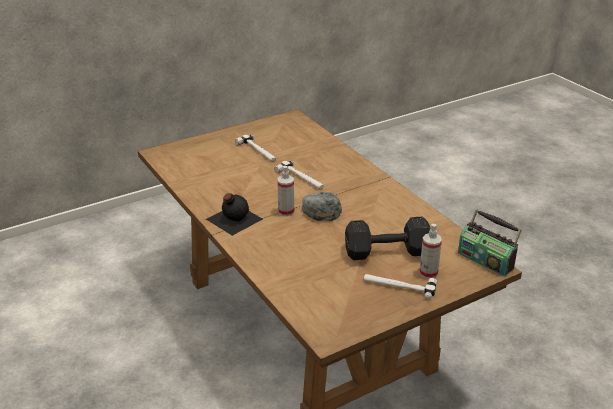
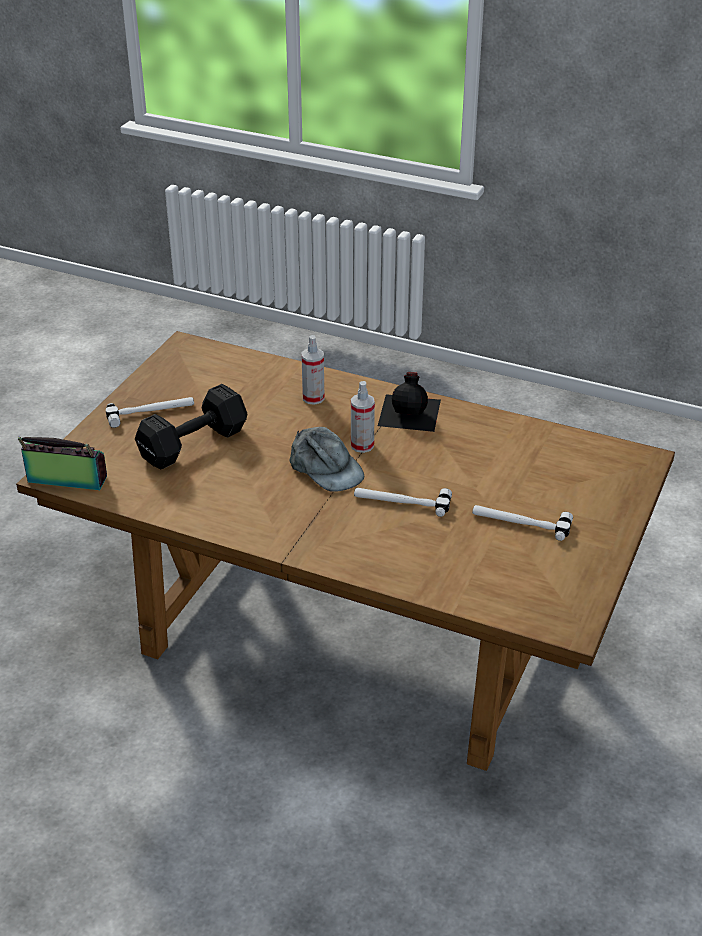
camera: 145 degrees right, 5 degrees up
spray bottle [419,224,442,279] -> spray bottle moved to [301,335,325,405]

